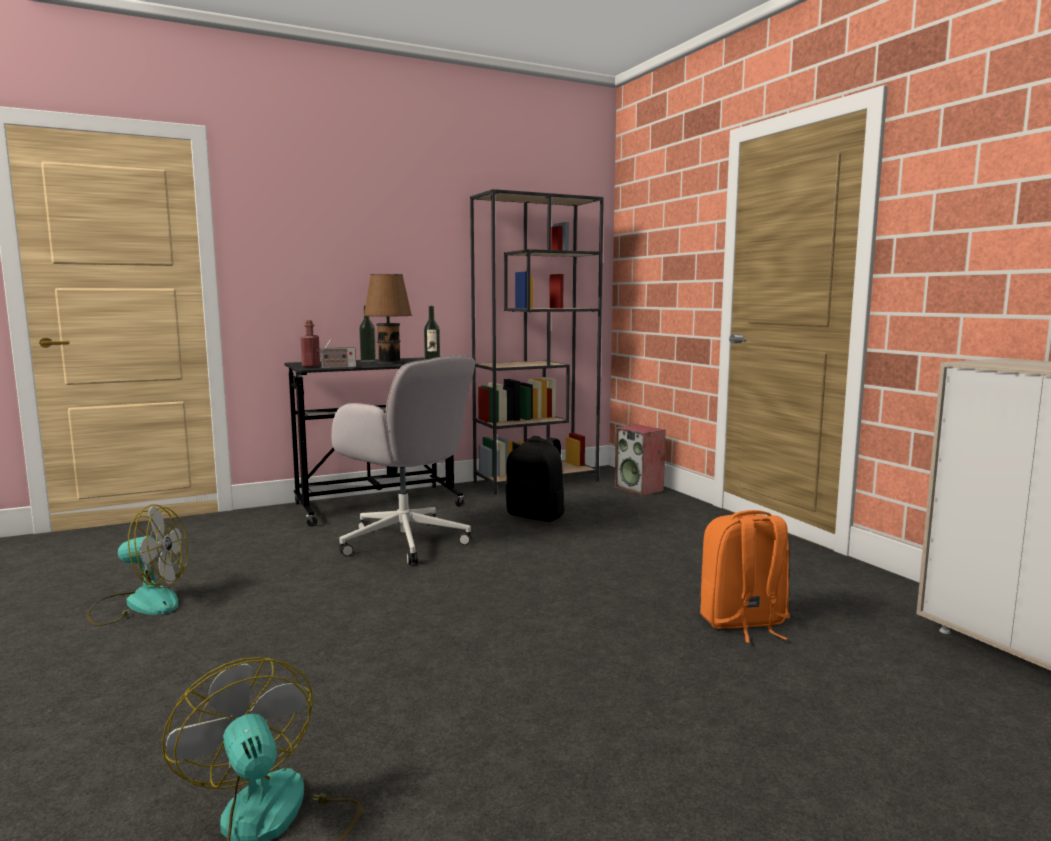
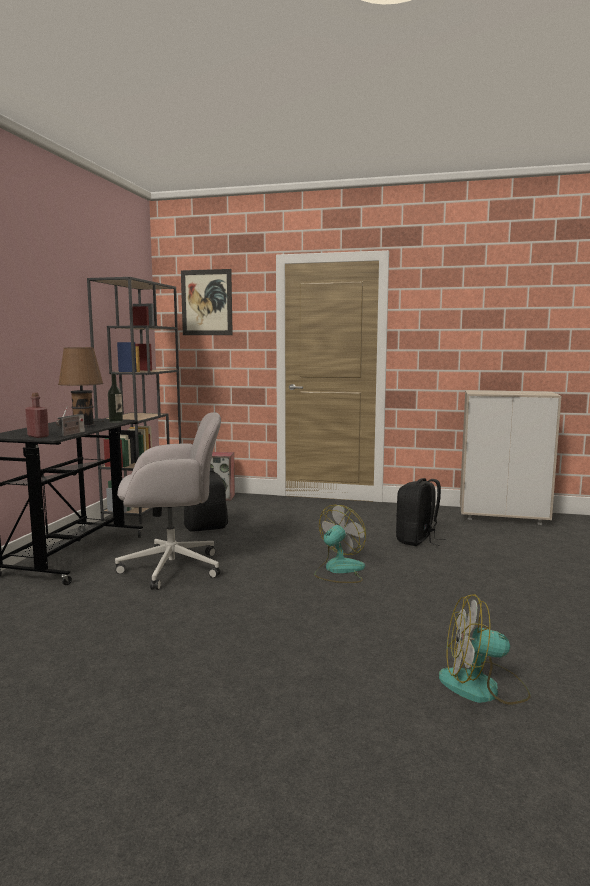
camera: 50 degrees left, 0 degrees up
fan [87,504,188,626] -> fan moved to [314,505,366,583]
bottle [359,306,376,362] -> none
orange backpack [700,510,790,643] -> black backpack [396,478,446,546]
none -> picture [181,269,233,335]

